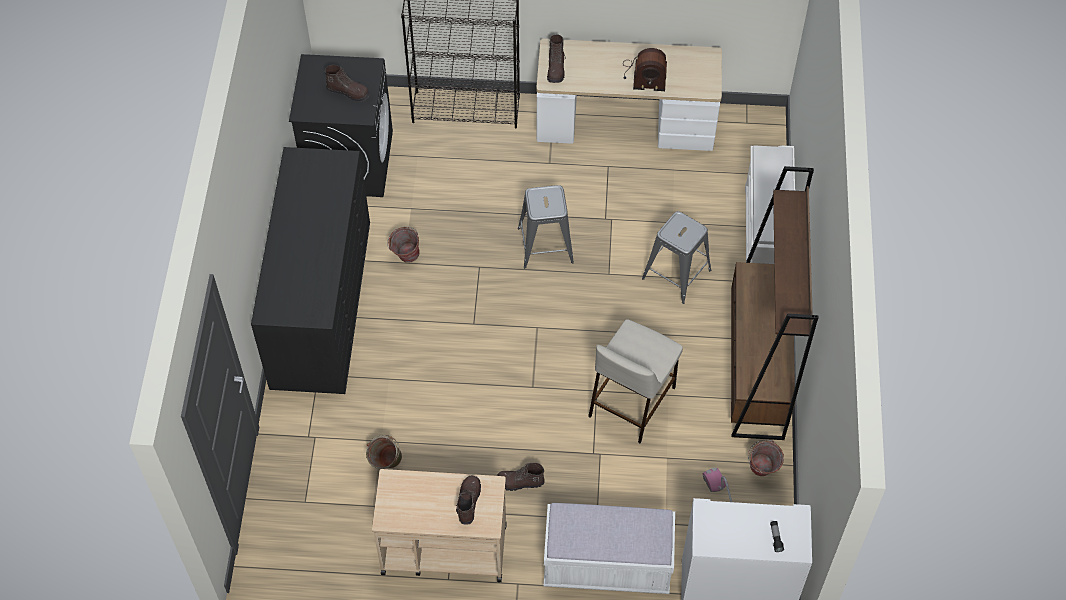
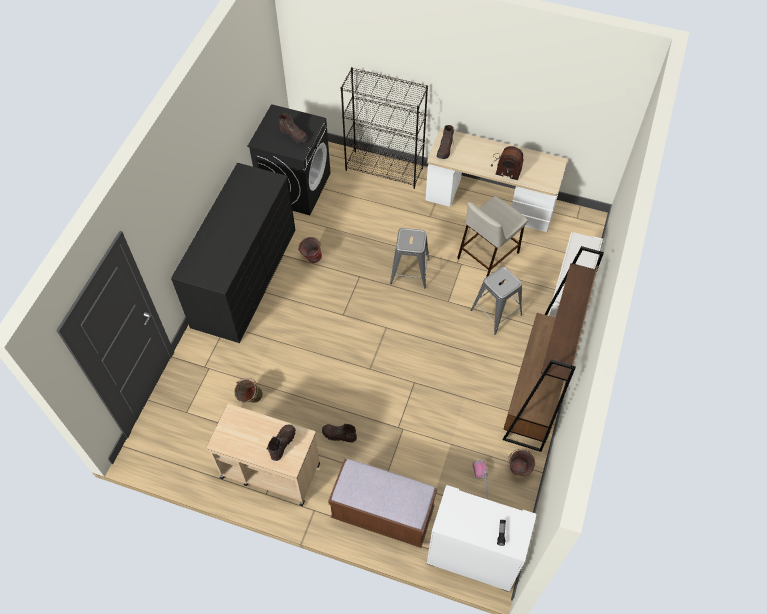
camera: 15 degrees right, 0 degrees up
white bench [544,503,675,594] -> brown bench [328,459,437,548]
beige stool [588,319,683,443] -> beige stool moved to [457,196,528,277]

